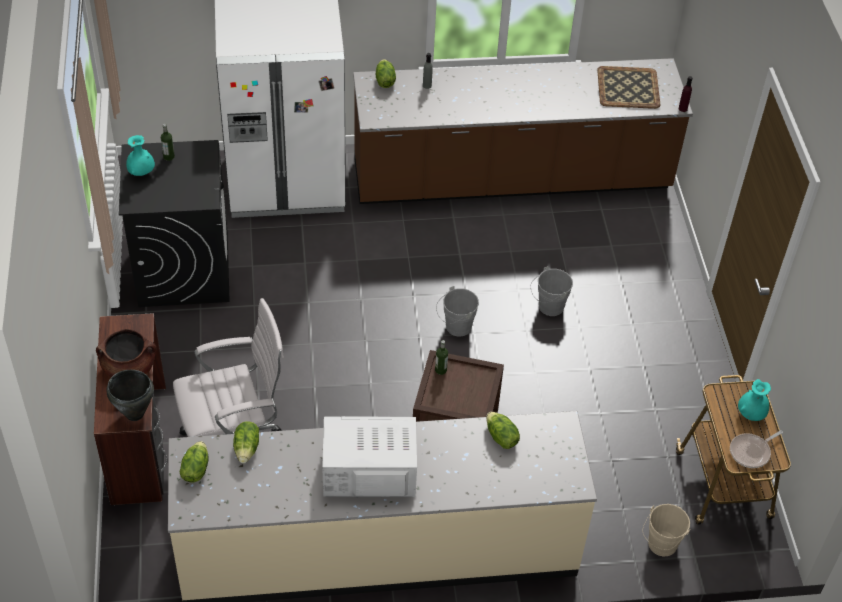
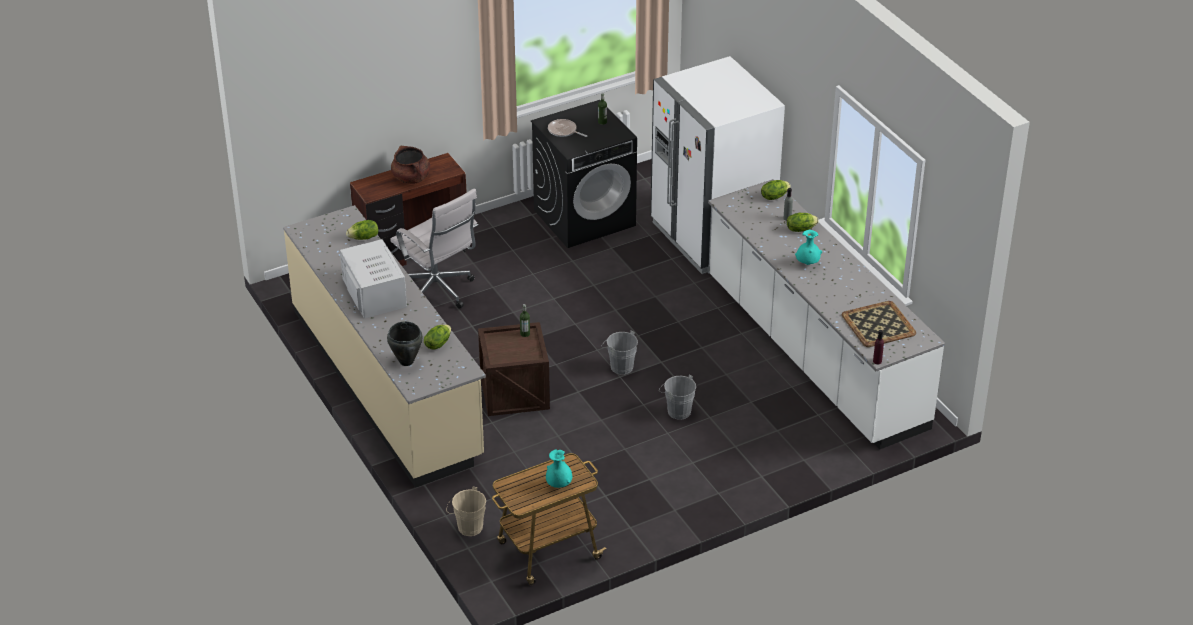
camera: 70 degrees right, 10 degrees down
black cooking pot [107,370,154,421] -> black cooking pot moved to [387,321,423,366]
turquoise vase [126,135,155,176] -> turquoise vase moved to [795,230,822,265]
lettuce [180,441,209,482] -> lettuce moved to [787,213,819,232]
brown counter [353,58,693,204] -> white counter [708,179,945,450]
frying pan [730,430,783,468] -> frying pan moved to [548,119,587,137]

